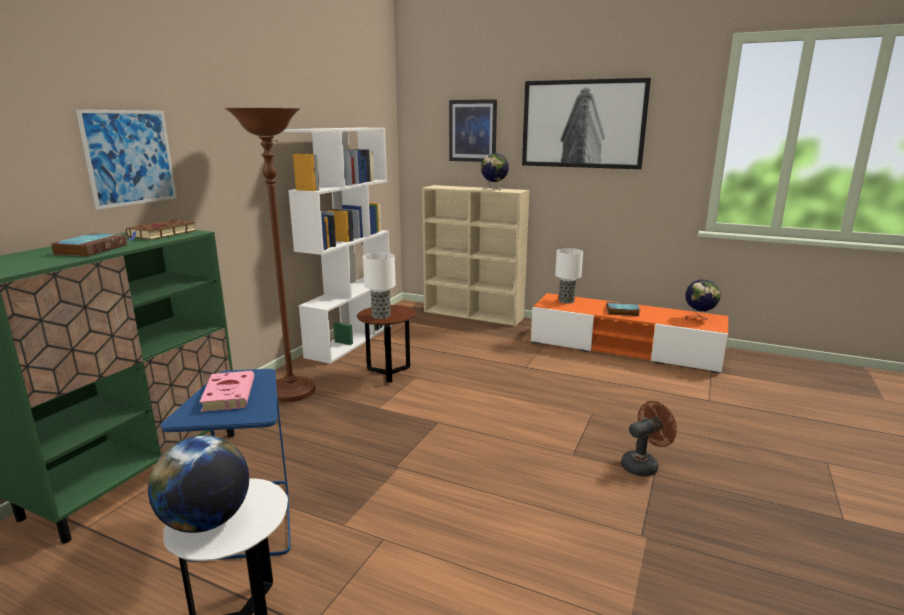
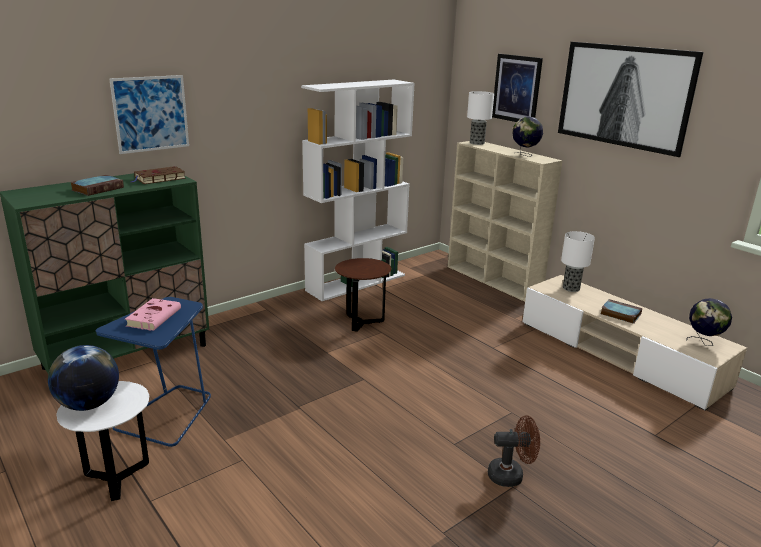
camera: 25 degrees right, 5 degrees up
brown floor lamp [225,108,316,402] -> none
table lamp [363,252,396,319] -> table lamp moved to [467,91,494,145]
orange tv stand [531,293,728,374] -> beige tv stand [523,275,747,411]

